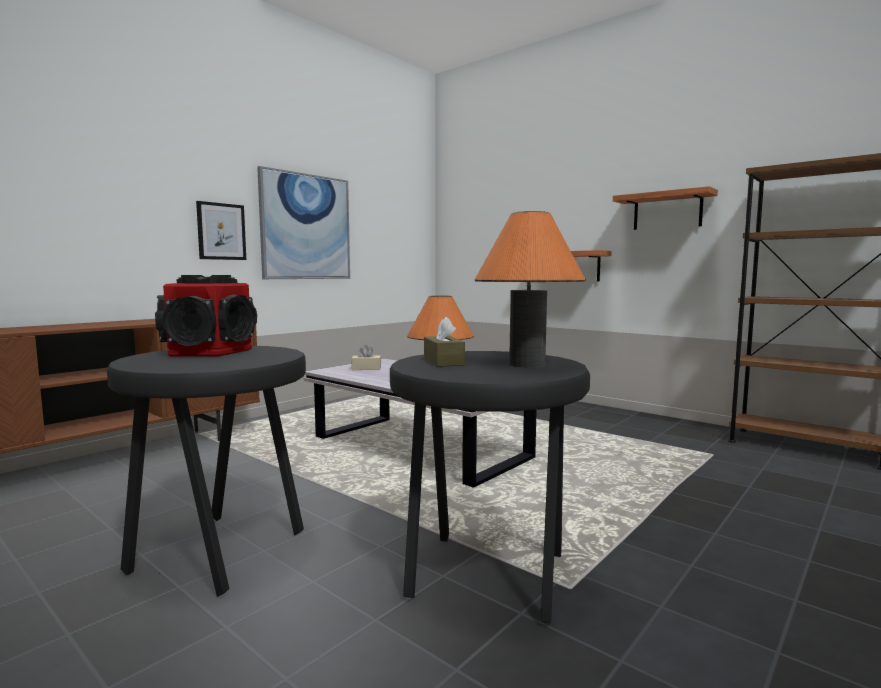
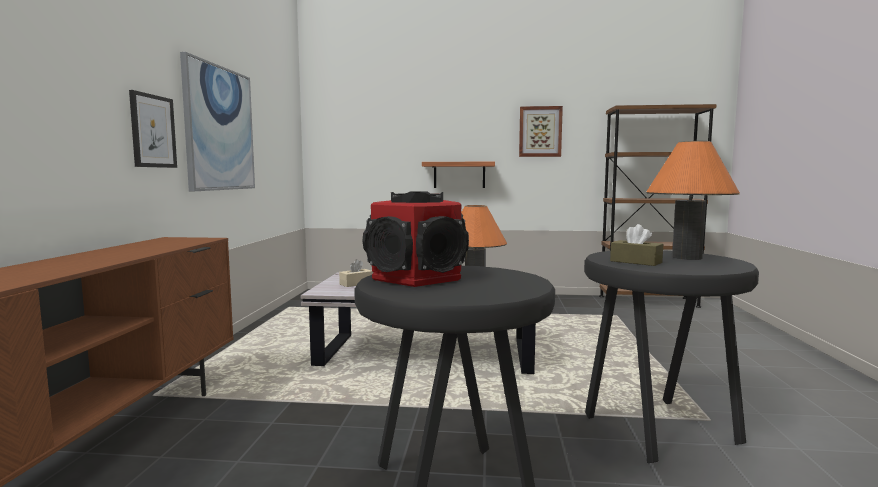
camera: 35 degrees left, 0 degrees up
shelf [613,186,718,230] -> picture [519,106,563,157]

